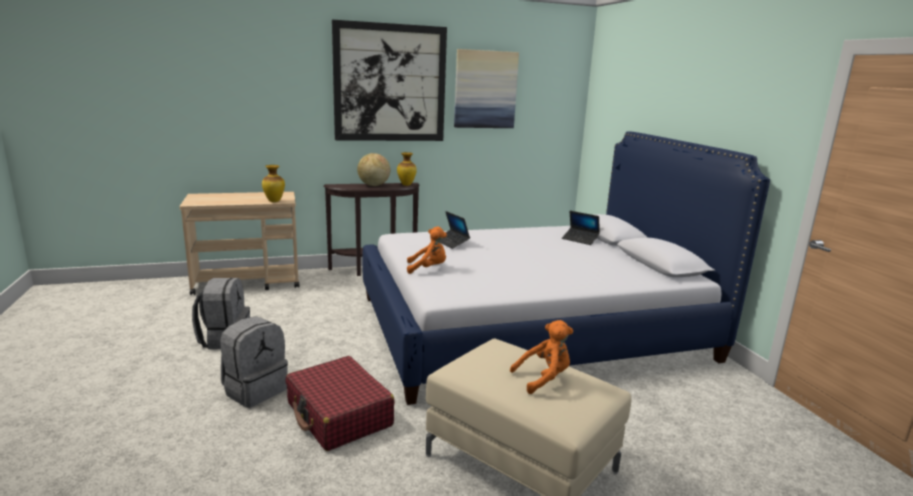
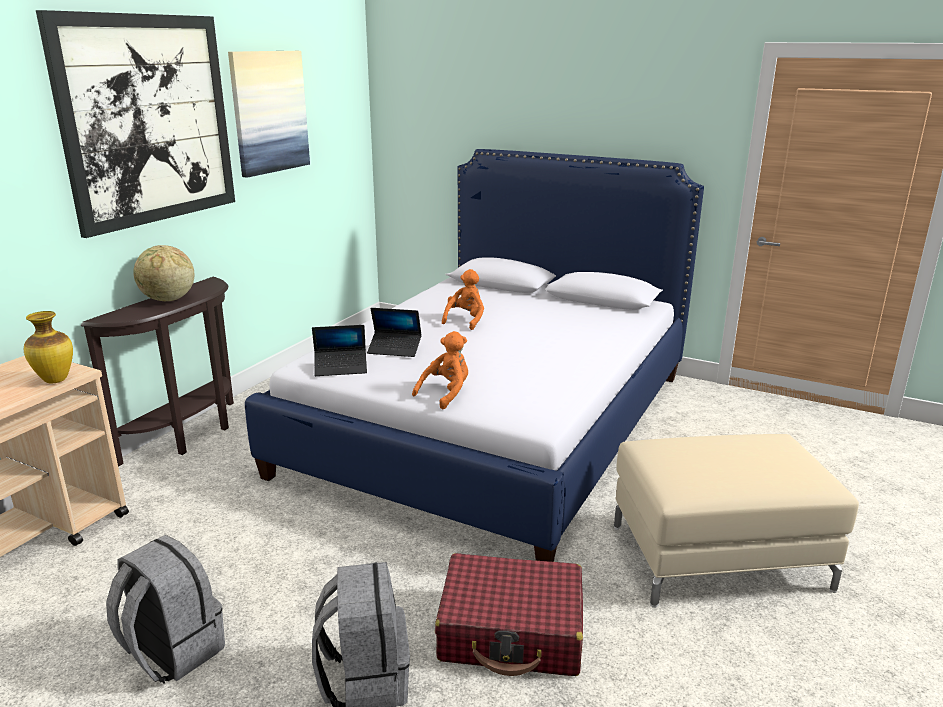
camera: 45 degrees left, 5 degrees up
vase [397,152,417,186] -> none
orange plush toy [510,320,573,394] -> orange plush toy moved to [442,269,484,330]
laptop [562,211,600,245] -> laptop moved to [312,325,367,376]

